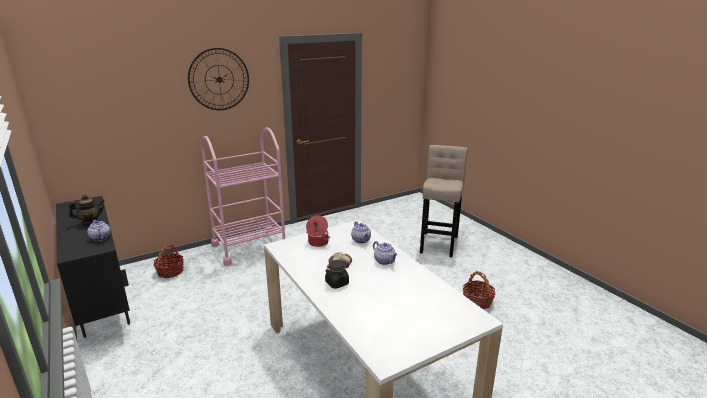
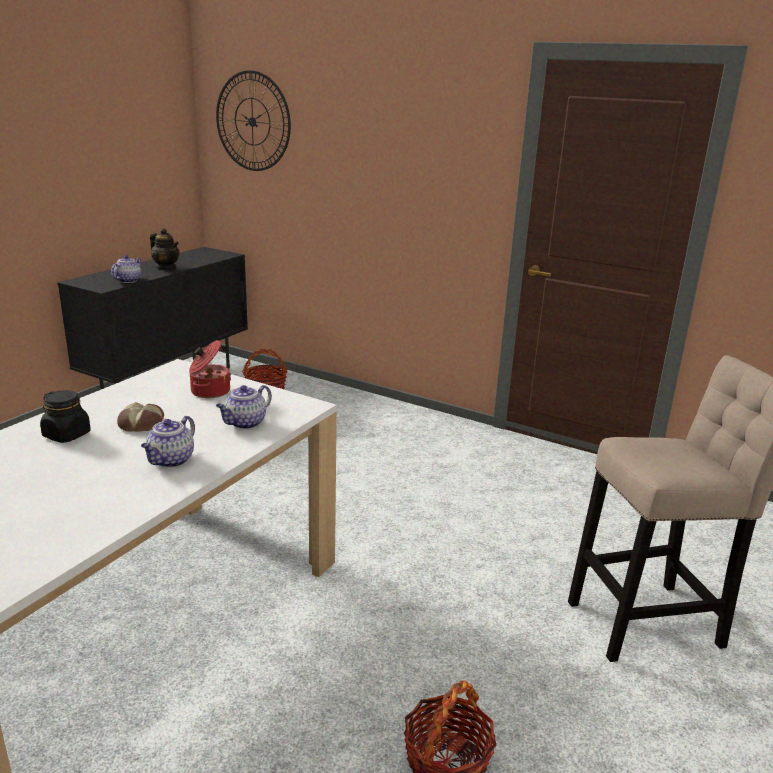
camera: 60 degrees right, 0 degrees up
wall clock [188,48,249,110] -> wall clock moved to [216,70,291,171]
pink cart [201,127,285,266] -> none

